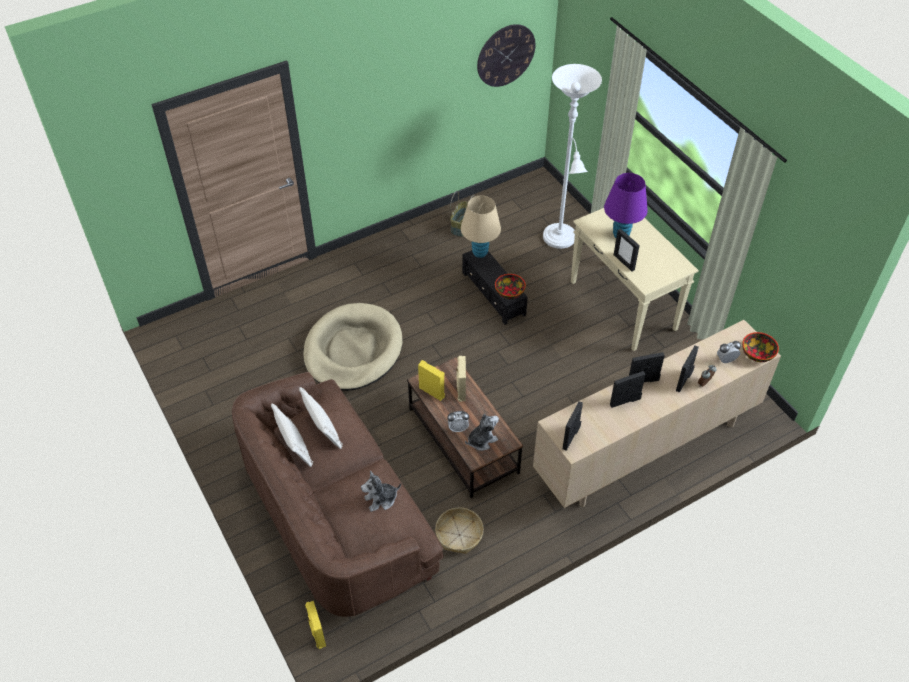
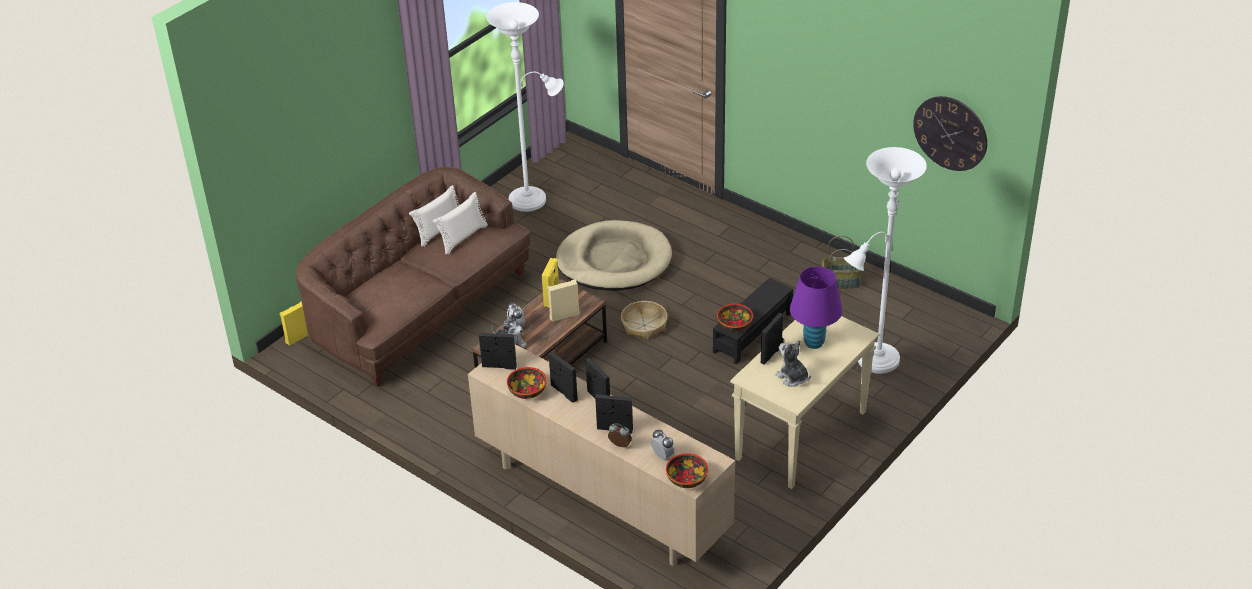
camera: 70 degrees right, 10 degrees down
plush toy [361,471,401,512] -> plush toy moved to [775,340,811,387]
basket [435,508,484,554] -> basket moved to [621,301,668,339]
beige table lamp [461,196,501,258] -> none
none -> white floor lamp [487,2,564,212]
none -> bowl [507,367,547,399]

